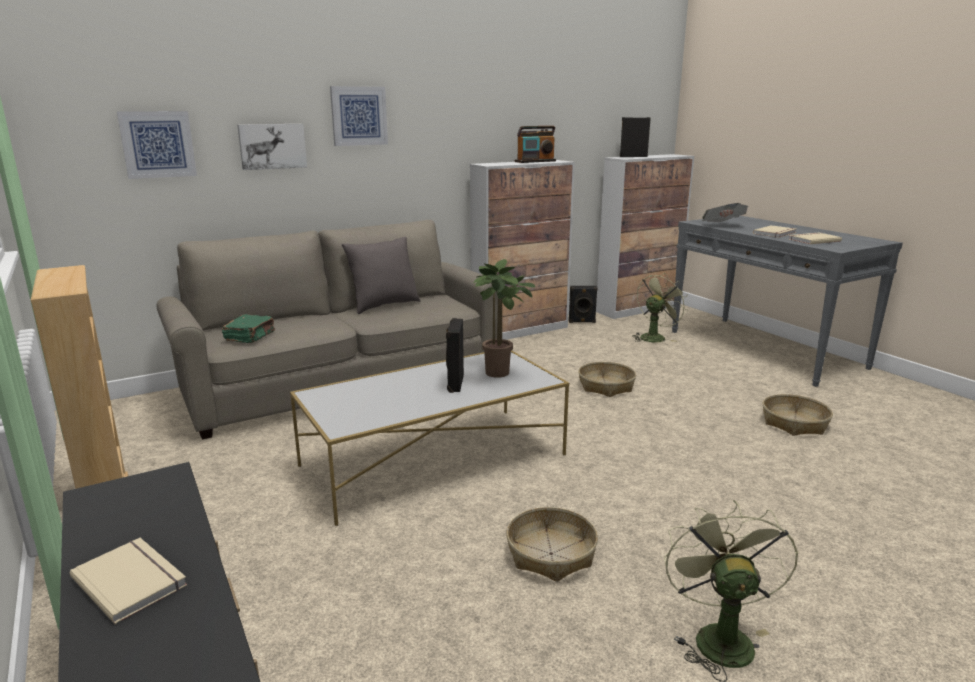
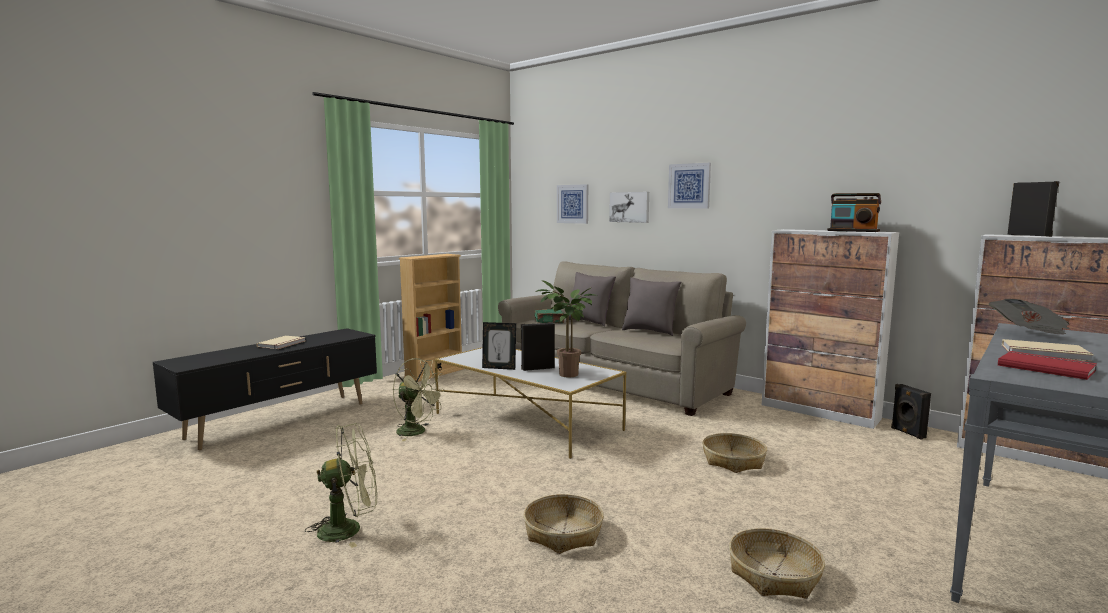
camera: 70 degrees right, 10 degrees down
basket [506,507,598,582] -> basket moved to [524,494,604,554]
green fan [632,273,688,342] -> green fan moved to [393,358,445,441]
beige book [789,232,842,244] -> red book [998,351,1097,380]
none -> picture frame [482,322,516,370]
none -> grey pillow [569,272,616,327]

